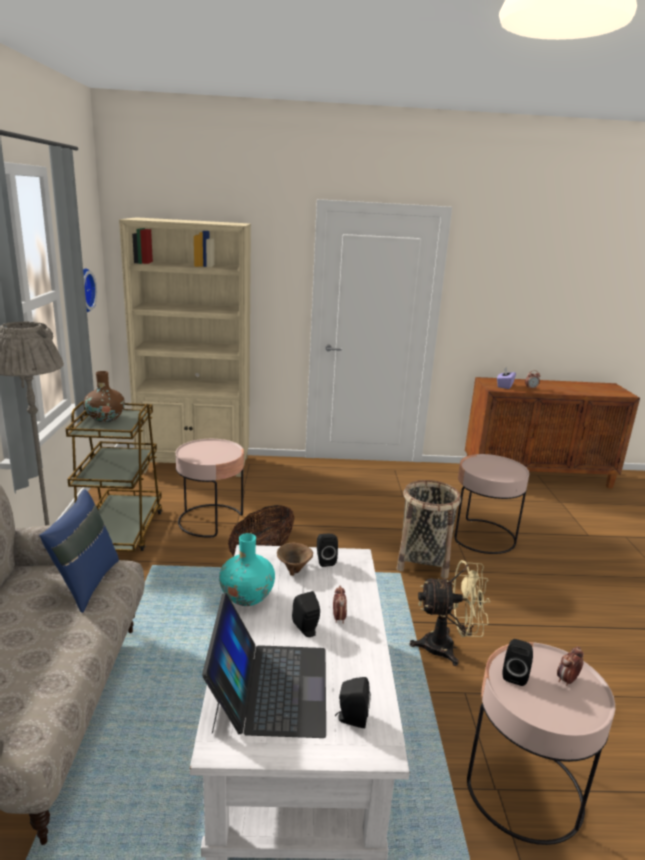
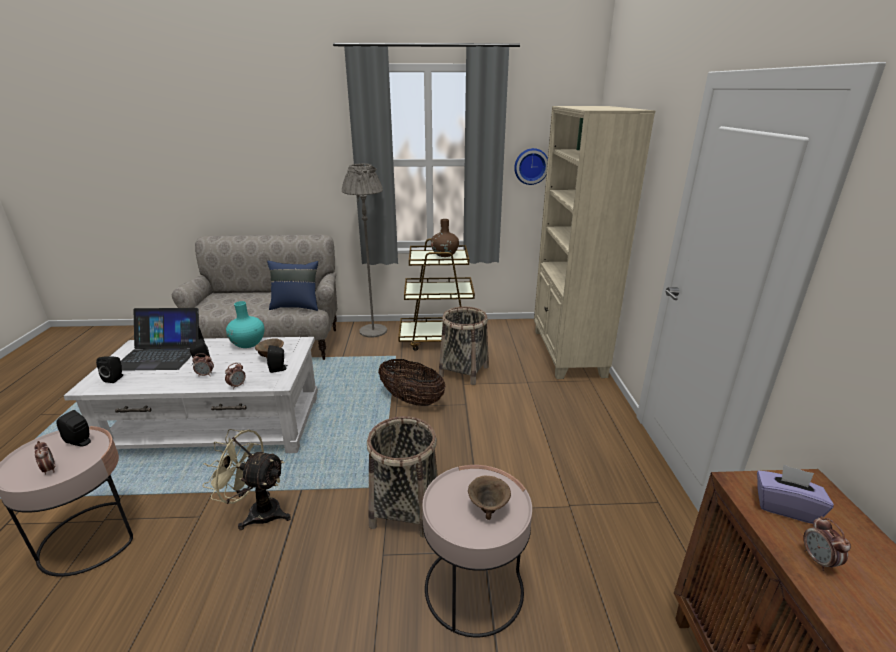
camera: 90 degrees right, 5 degrees up
pink side table [175,439,244,538] -> basket [439,307,489,385]
beige fan [409,560,490,666] -> beige fan turned 105 degrees clockwise [202,429,291,530]
none -> alarm clock [225,363,246,389]
none -> brown bowl [468,475,511,520]

